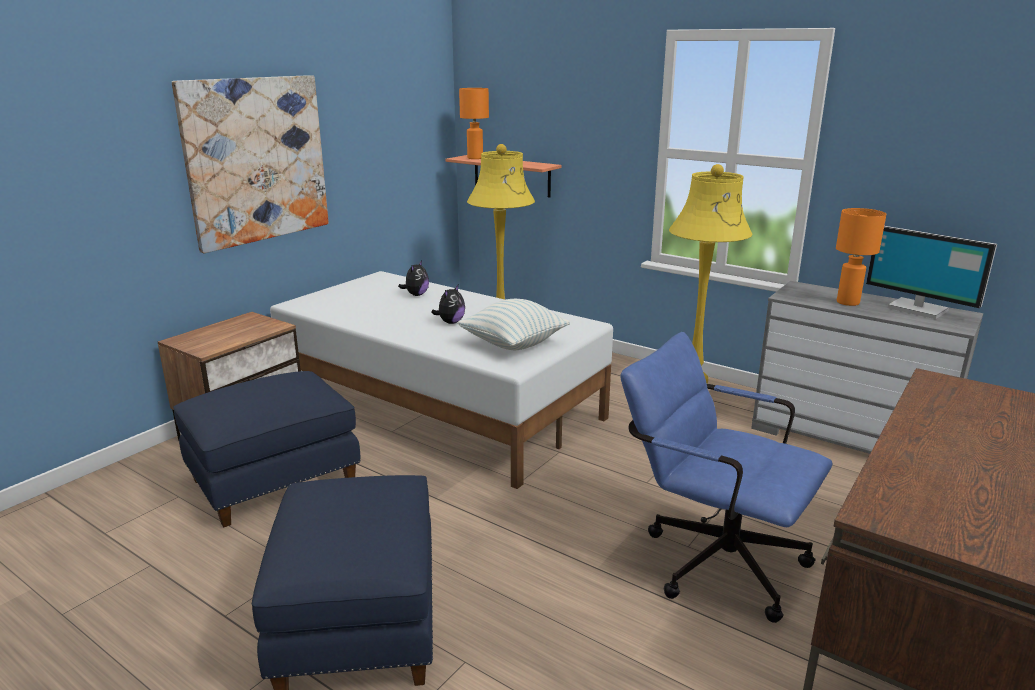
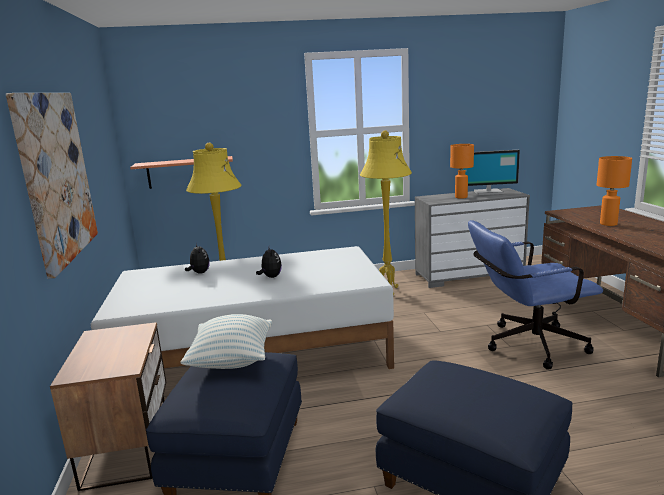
camera: 45 degrees left, 5 degrees down
pillow [458,299,570,350] -> pillow moved to [180,314,272,369]
orange table lamp [459,88,489,159] -> orange table lamp moved to [597,156,632,226]

